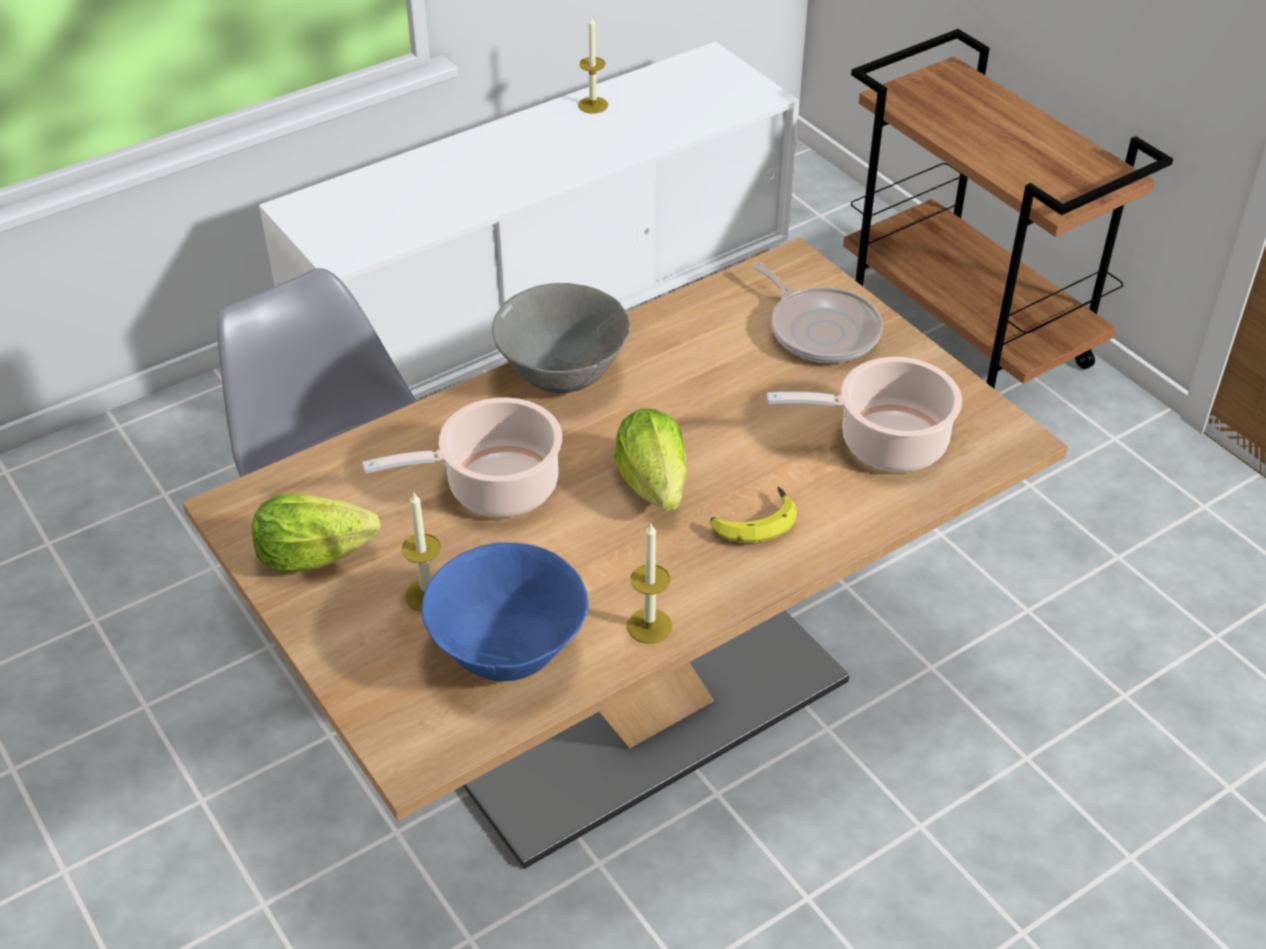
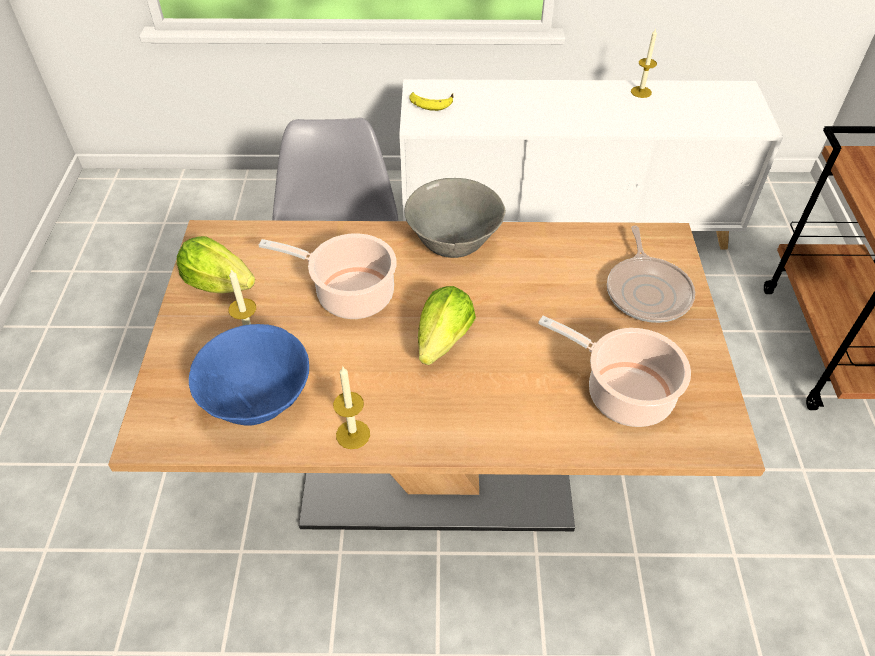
camera: 35 degrees right, 5 degrees up
banana [710,486,797,542] -> banana moved to [410,92,454,111]

